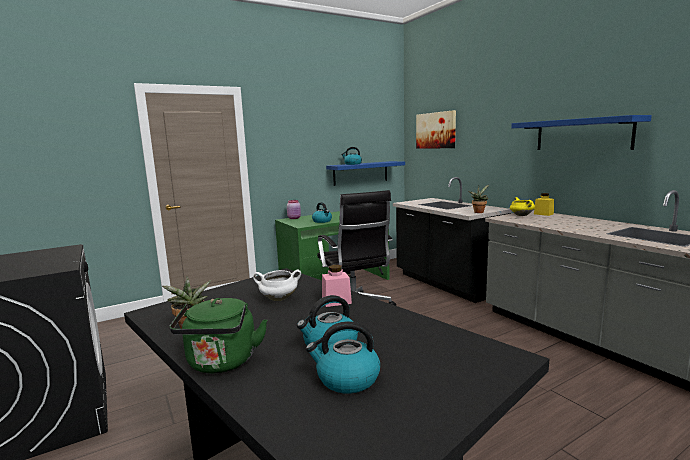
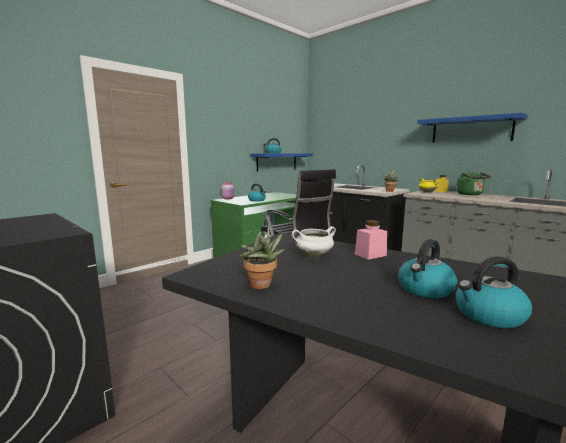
camera: 15 degrees left, 0 degrees up
green kettle [169,298,267,373] -> green kettle moved to [456,171,491,195]
picture [416,110,456,149] -> none

